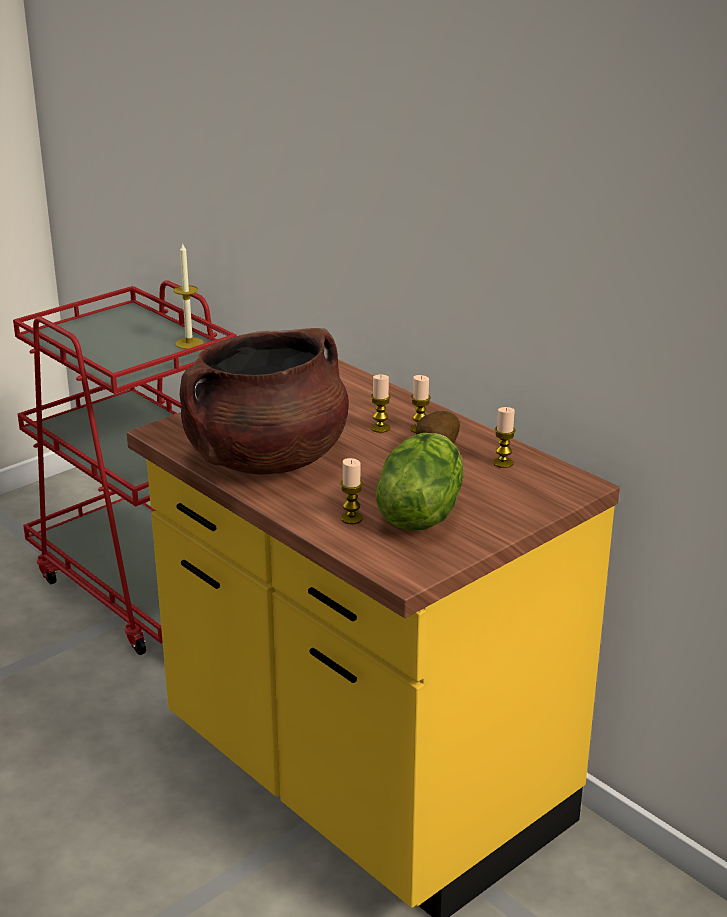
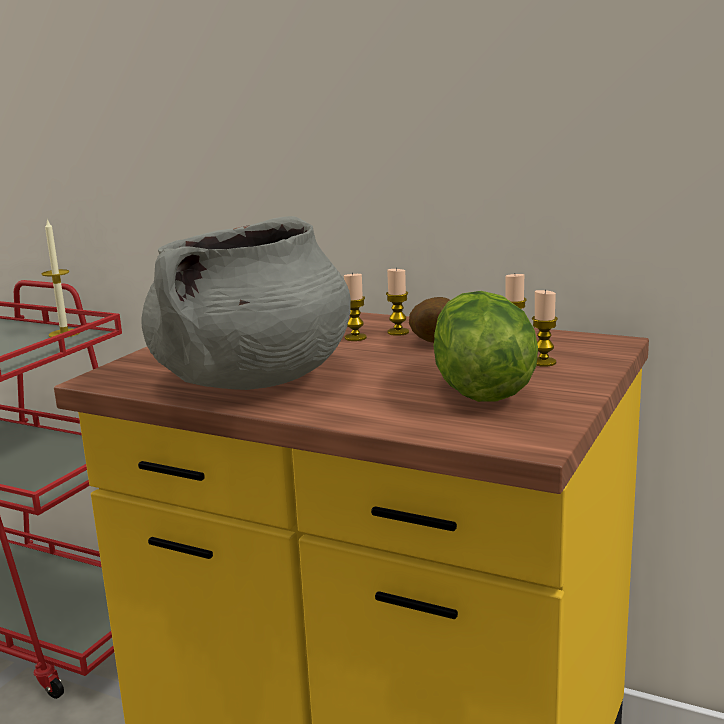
camera: 20 degrees left, 10 degrees down
brown cooking pot [180,328,349,474] -> grey cooking pot [142,216,351,390]
candle [340,458,363,524] -> candle moved to [532,290,558,367]

